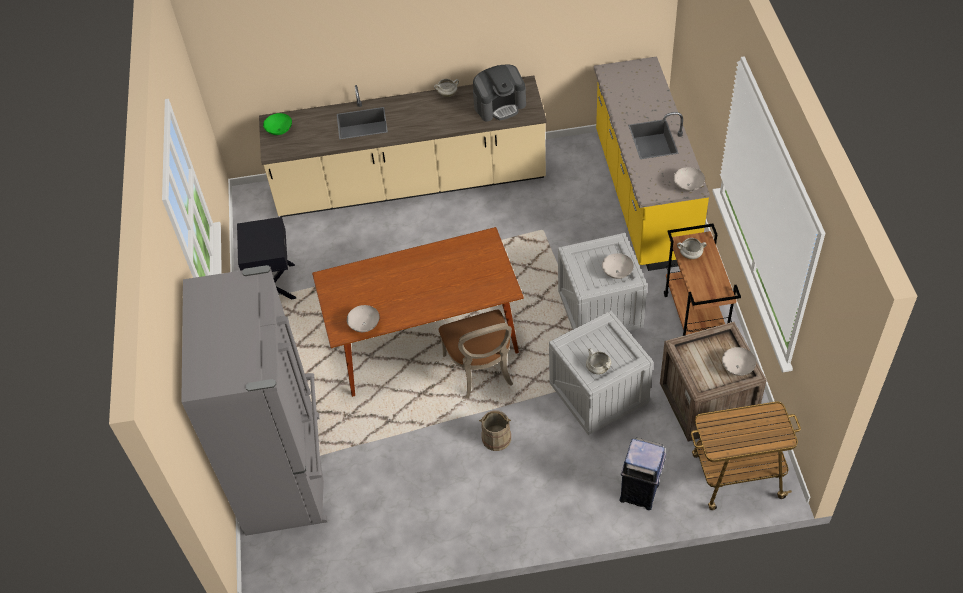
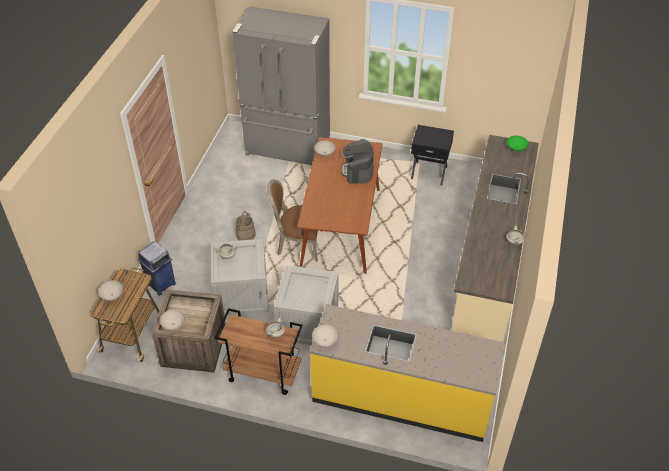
camera: 110 degrees right, 5 degrees down
coffee machine [473,65,526,121] -> coffee machine moved to [341,139,374,184]
white bowl [602,253,634,279] -> white bowl moved to [98,281,123,301]

